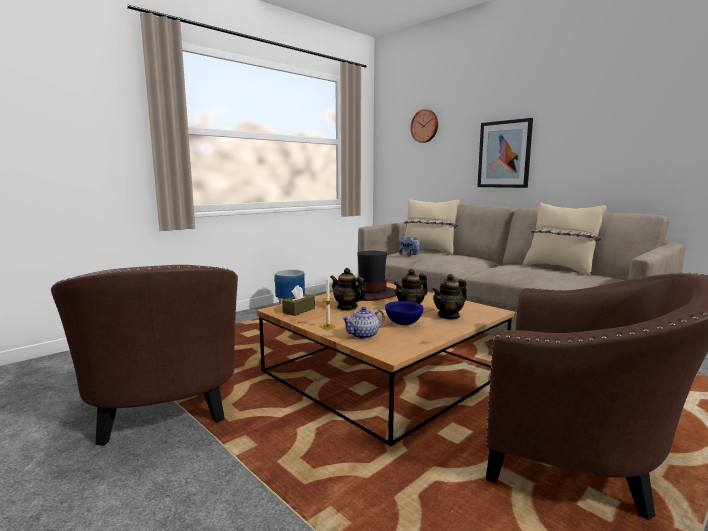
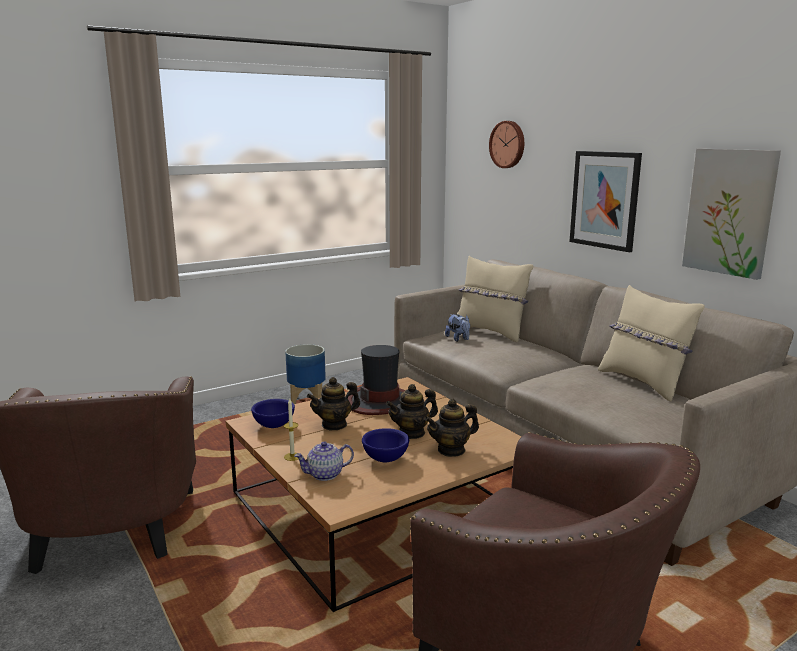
camera: 10 degrees right, 5 degrees up
brown tissue box [282,285,315,316] -> blue bowl [251,399,295,428]
teapot [330,268,366,310] -> teapot turned 75 degrees counterclockwise [307,377,360,430]
none -> picture [682,148,781,280]

